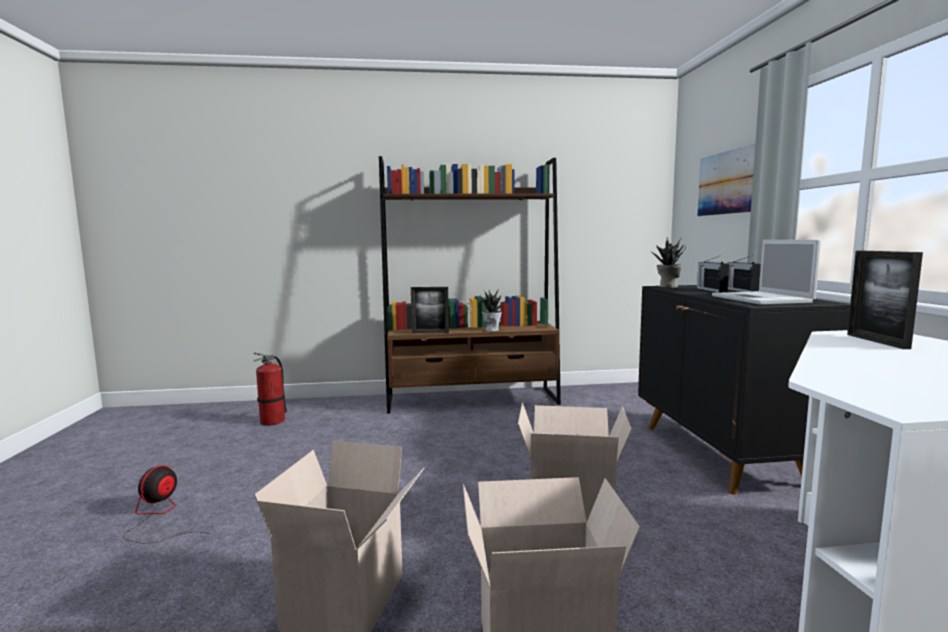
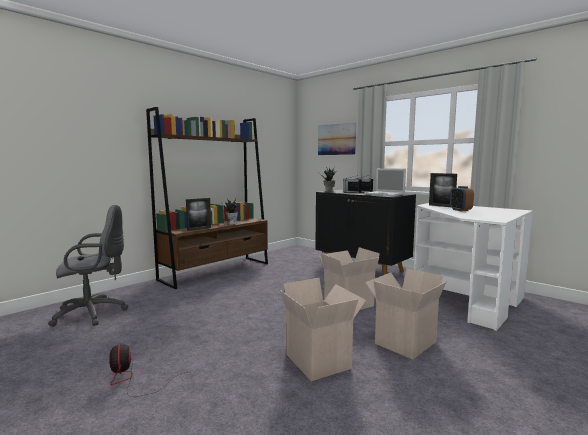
camera: 40 degrees left, 0 degrees up
fire extinguisher [254,353,287,426] -> grey office chair [48,205,128,327]
none -> alarm clock [450,186,474,211]

